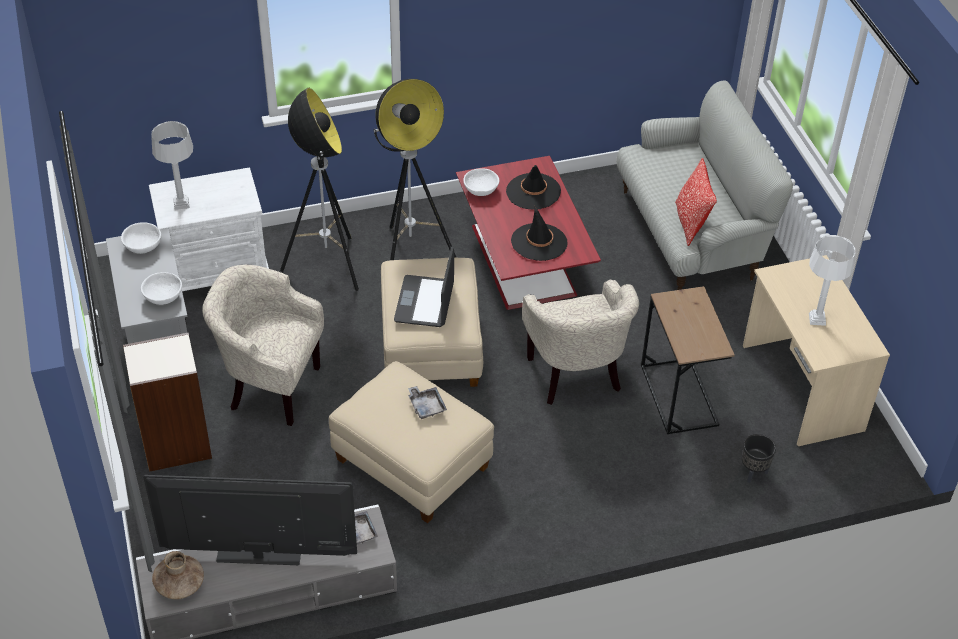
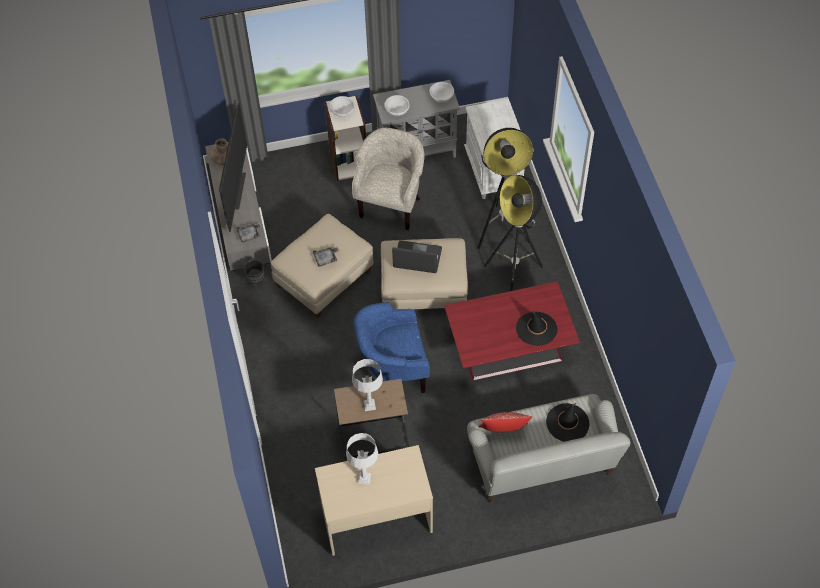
camera: 95 degrees right, 10 degrees up
grey table lamp [151,121,193,210] -> grey table lamp moved to [352,359,383,411]
white bowl [463,168,500,196] -> white bowl moved to [330,96,355,117]
black hat [511,206,567,261] -> black hat moved to [546,403,590,442]
beige armchair [522,280,639,405] -> blue armchair [353,302,430,393]
black planter [742,434,776,483] -> black planter moved to [244,260,265,290]

